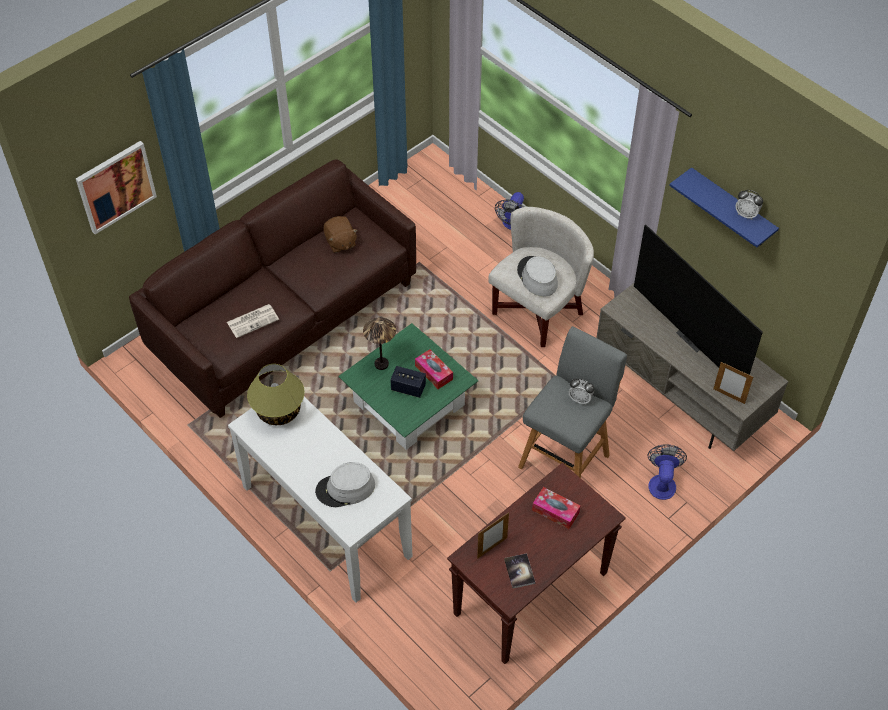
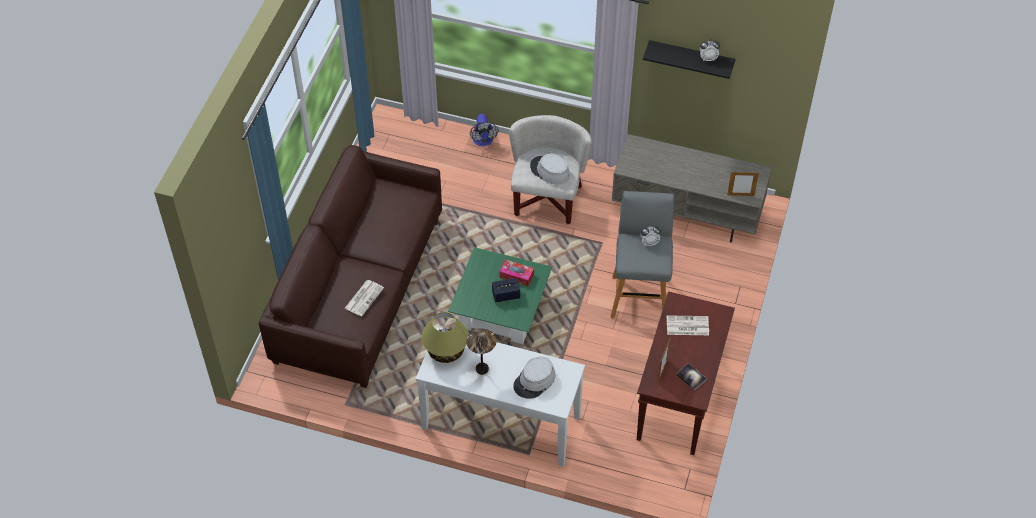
camera: 30 degrees left, 0 degrees up
picture [76,141,157,234] -> none
brown plush toy [323,216,358,253] -> none
table lamp [363,317,396,370] -> table lamp moved to [466,329,496,375]
tissue box [532,487,580,529] -> newspaper [667,315,709,335]
television [634,224,763,375] -> none
fan [648,444,687,500] -> none
blue shelf [669,167,779,247] -> black shelf [643,40,735,79]

